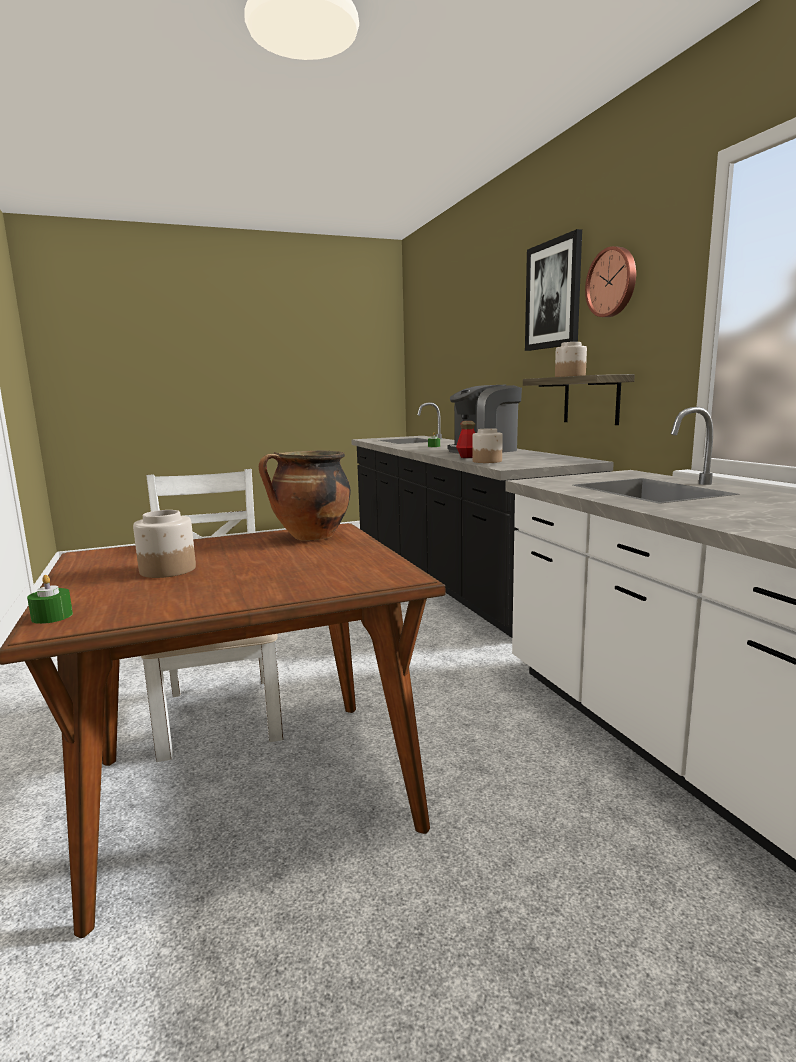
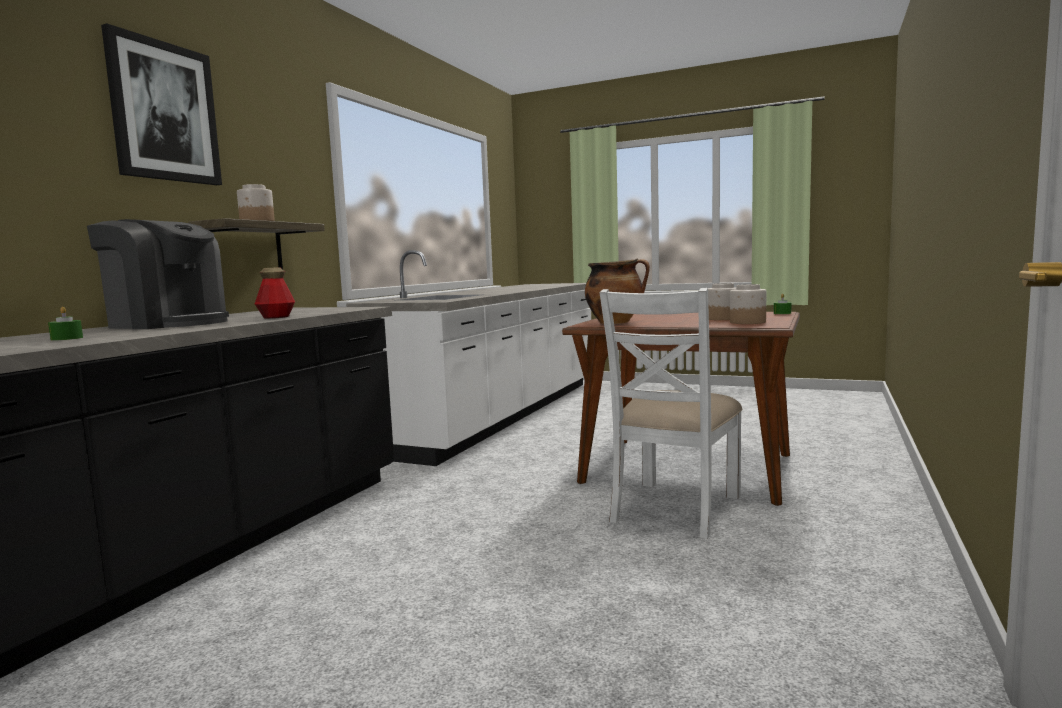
camera: 135 degrees left, 5 degrees down
jar [473,428,503,463] -> jar moved to [730,284,766,324]
wall clock [585,246,636,317] -> none

